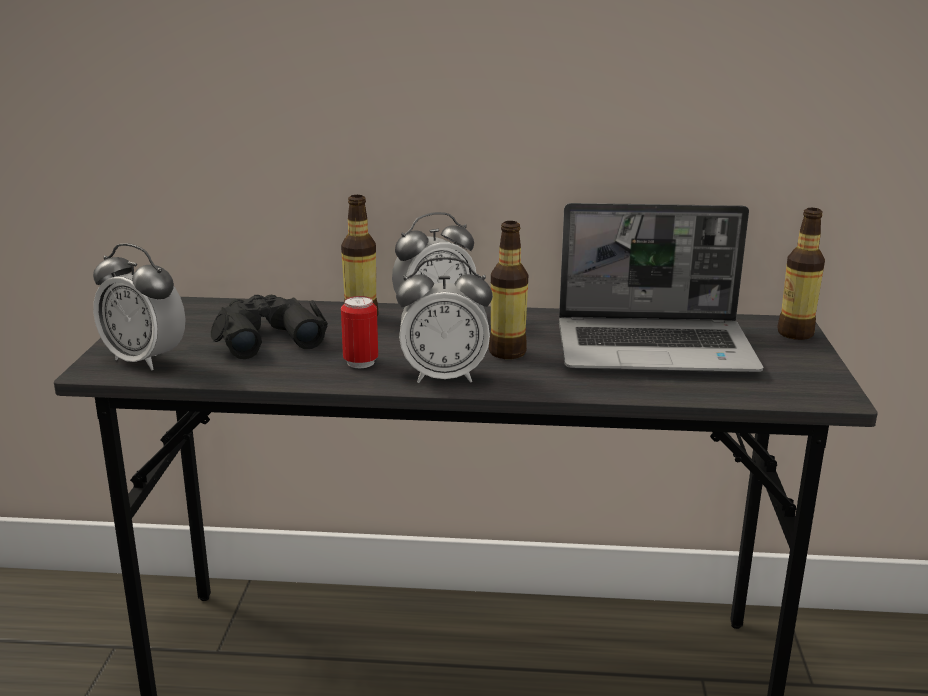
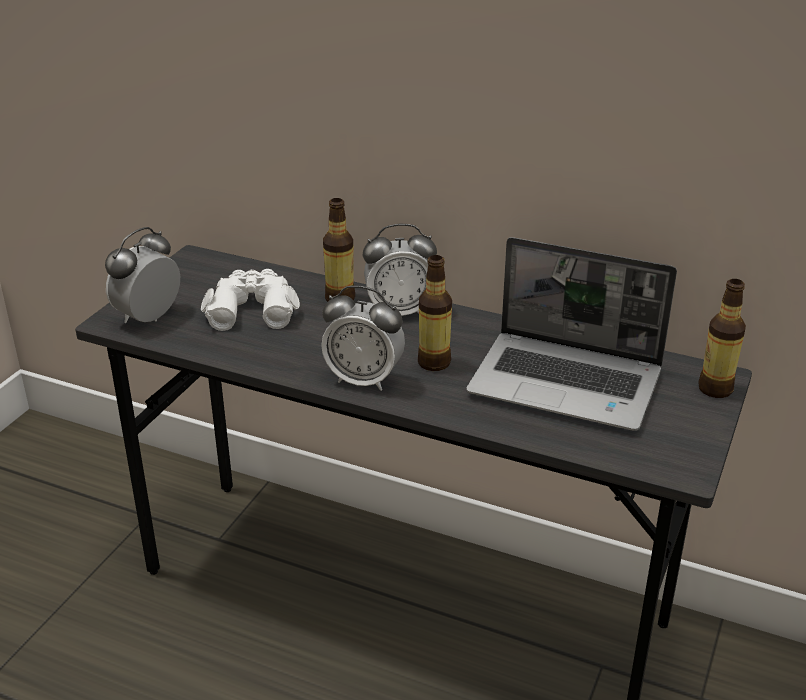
camera: 20 degrees right, 10 degrees up
alarm clock [93,243,186,370] -> alarm clock turned 75 degrees clockwise [105,227,180,323]
black binoculars [211,295,328,359] -> white binoculars [201,269,300,331]
can [341,296,378,368] -> none

